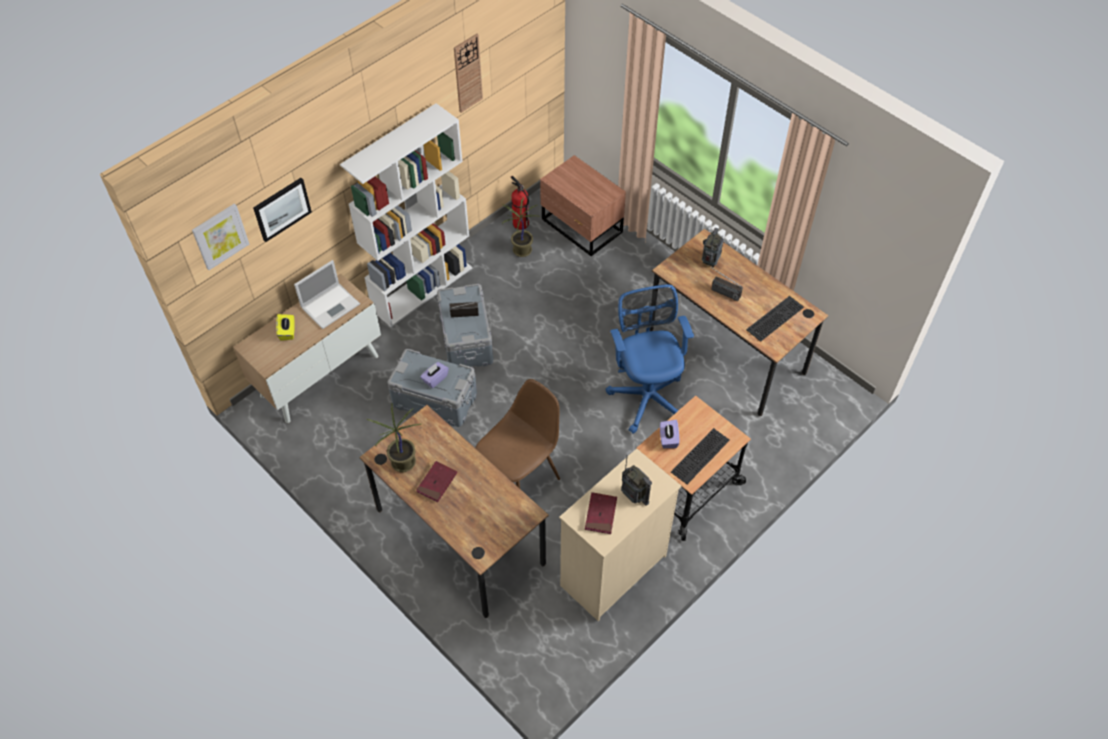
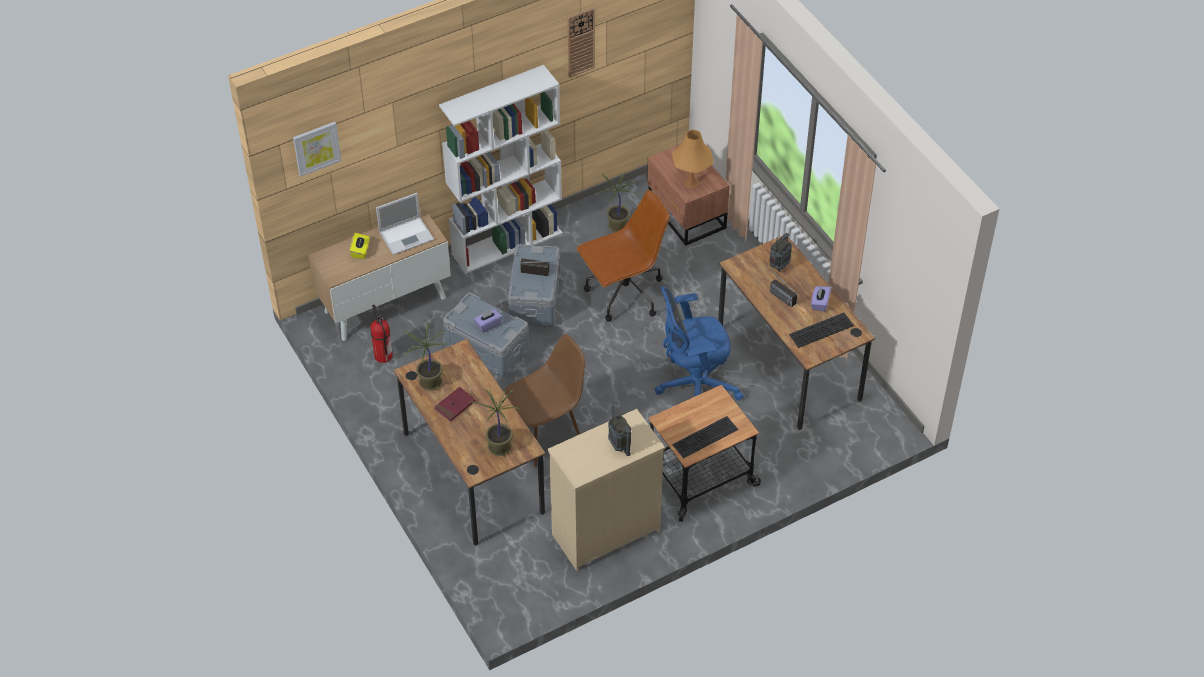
camera: 15 degrees right, 5 degrees down
picture [253,178,312,242] -> none
fire extinguisher [511,176,529,230] -> fire extinguisher moved to [371,305,393,363]
red book [585,492,617,534] -> none
blue office chair [606,285,694,434] -> blue office chair turned 105 degrees counterclockwise [655,287,744,401]
purple tissue box [660,420,679,448] -> purple tissue box moved to [811,286,831,312]
none -> potted plant [470,388,520,456]
none -> brown office chair [577,190,670,322]
none -> orange table lamp [672,130,713,189]

